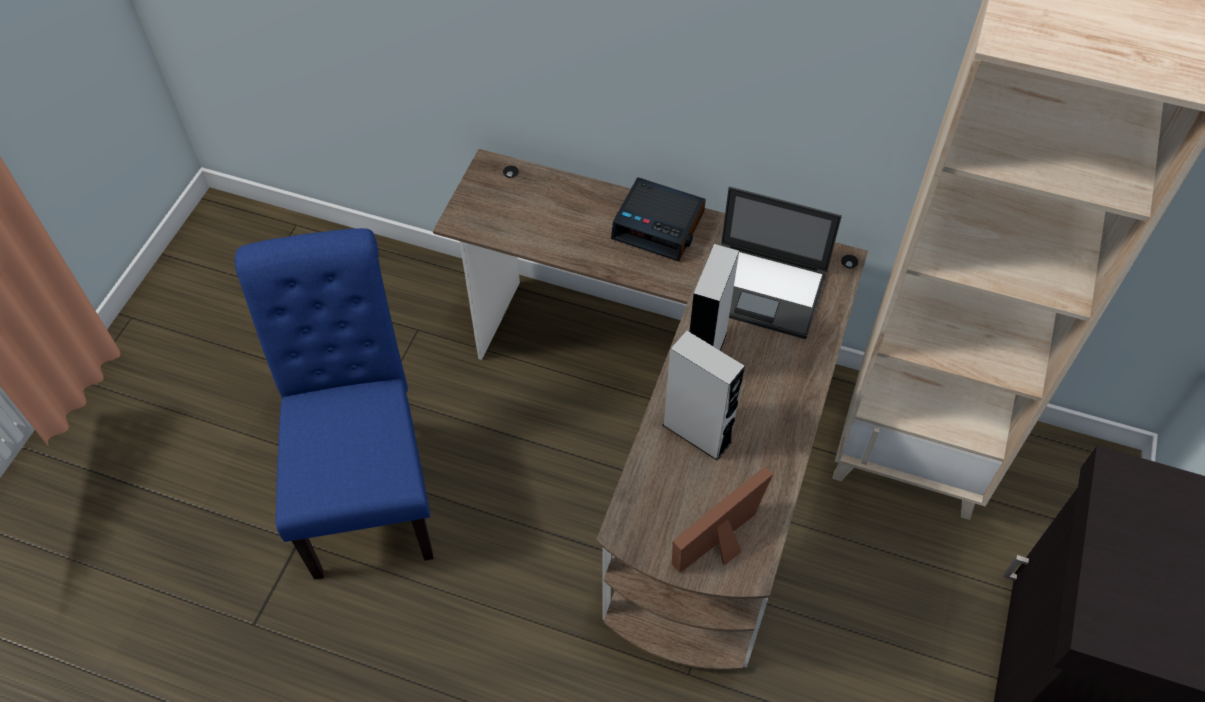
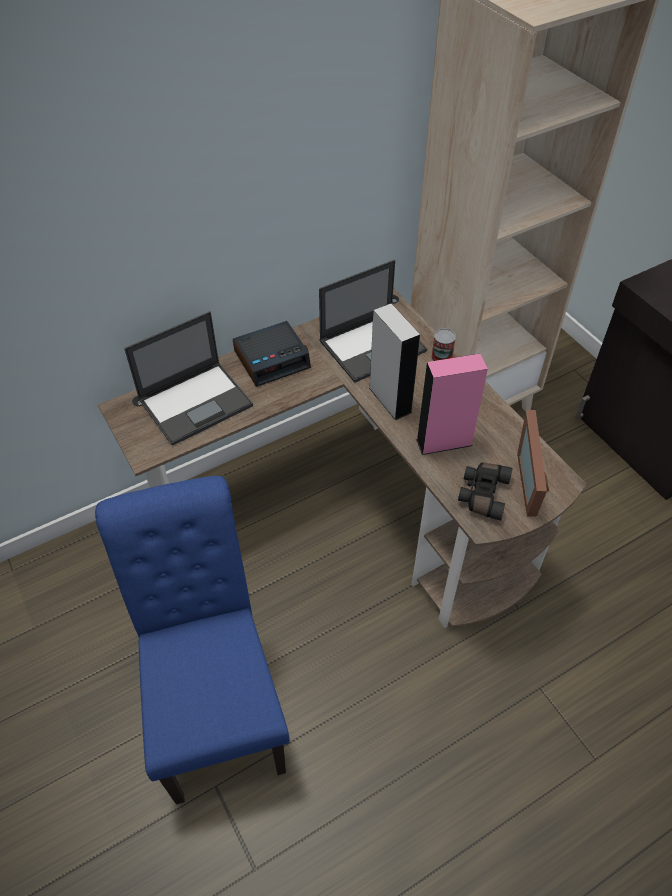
camera: 50 degrees left, 5 degrees down
blue chair [235,228,434,580] -> blue chair turned 45 degrees clockwise [95,476,290,805]
grey speaker [662,330,745,461] -> pink speaker [416,354,488,455]
none -> laptop [124,311,253,446]
none -> can [431,328,456,361]
none -> black binoculars [458,463,513,521]

